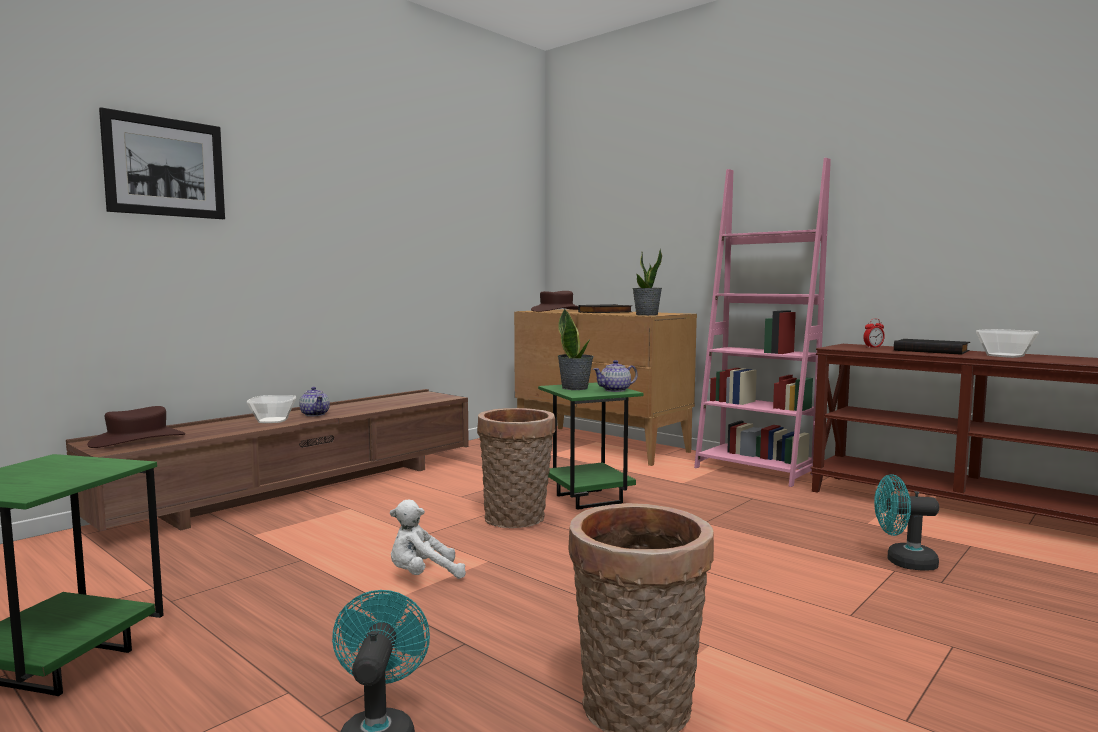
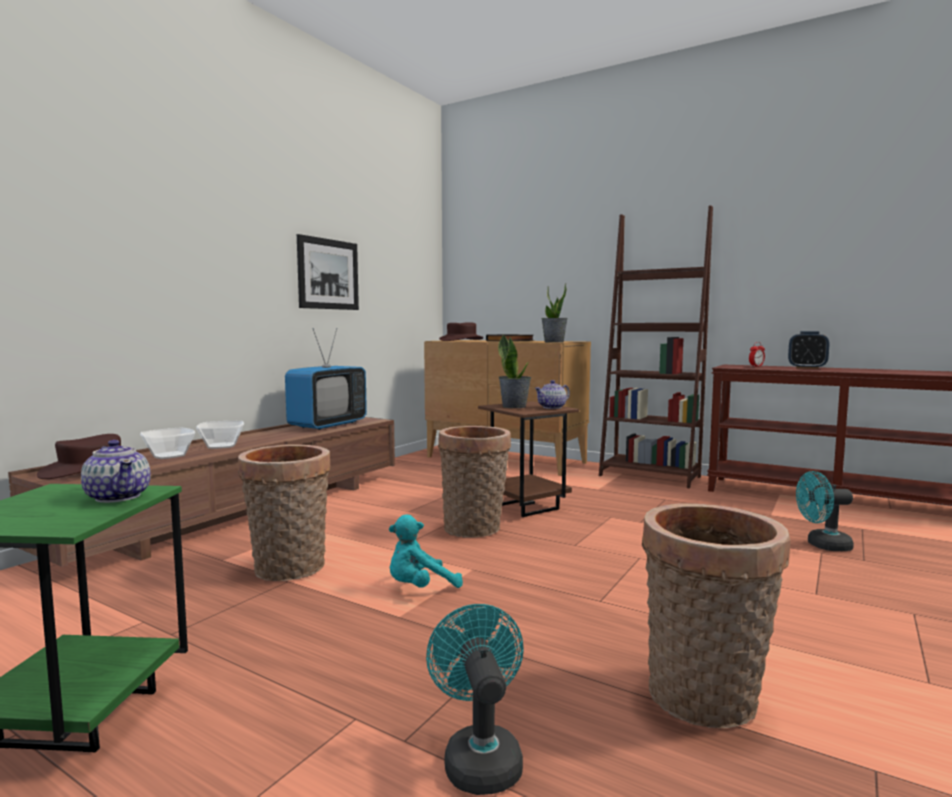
camera: 10 degrees left, 0 degrees up
picture [99,107,225,219] -> picture moved to [297,234,359,310]
teapot [299,387,330,416] -> teapot moved to [81,440,151,503]
white plush toy [390,500,466,579] -> turquoise plush toy [389,515,463,588]
green side table [538,382,644,510] -> brown side table [478,401,579,517]
pink bookcase [694,158,831,487] -> brown bookcase [599,205,713,488]
black book [894,339,970,355] -> alarm clock [788,331,830,369]
bowl [976,329,1039,358] -> bowl moved to [140,427,195,459]
none -> basket [238,445,330,581]
none -> television [285,328,367,430]

